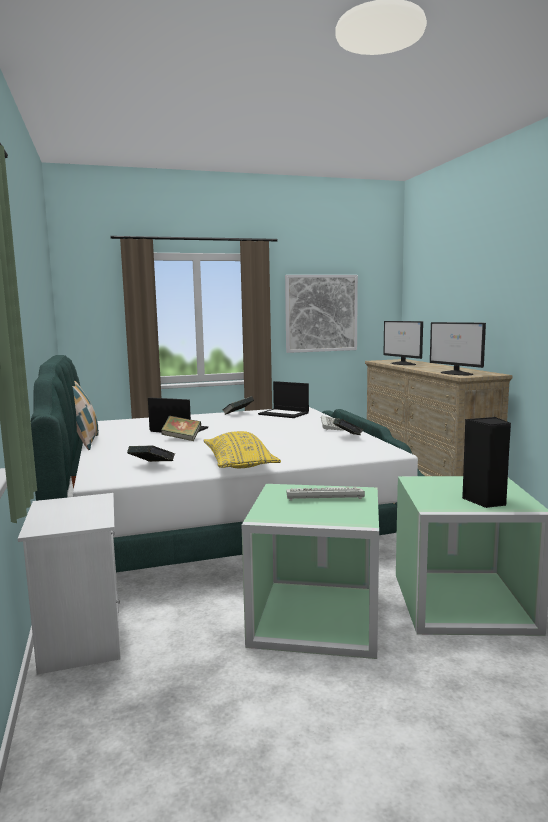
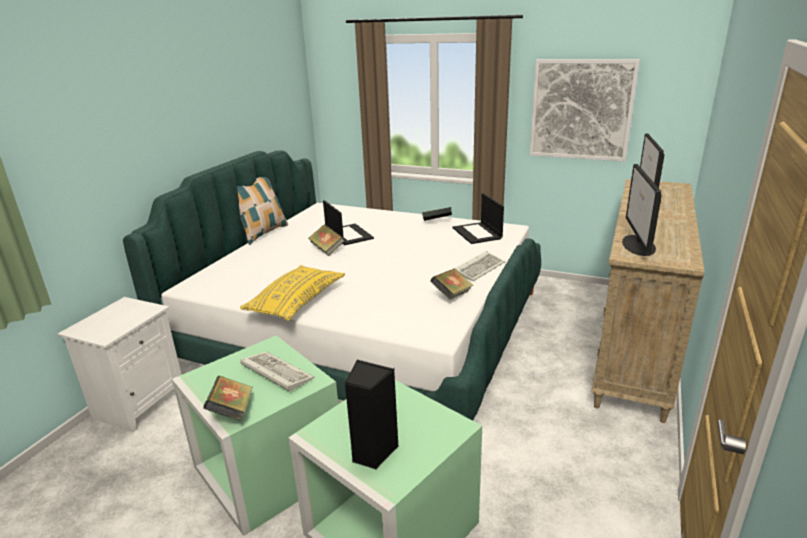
camera: 40 degrees right, 15 degrees up
book [127,445,175,462] -> book moved to [203,376,253,421]

